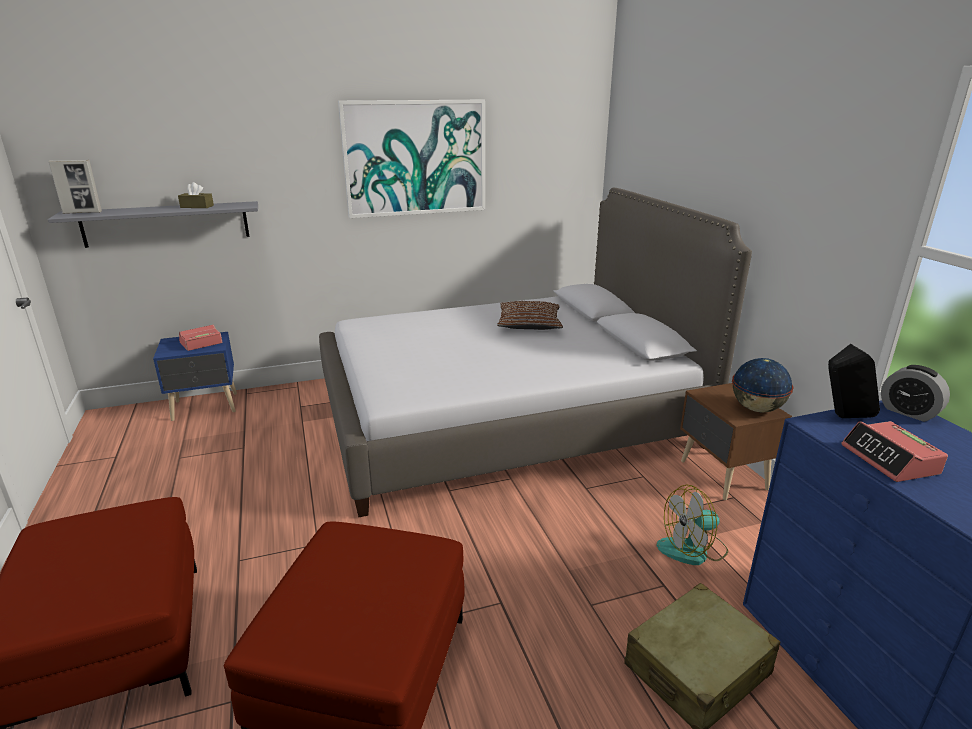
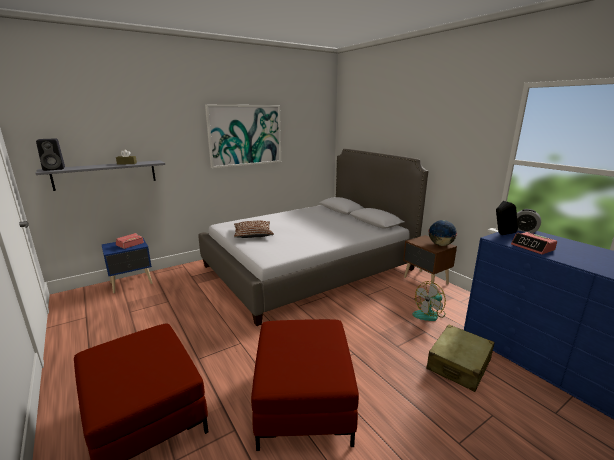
camera: 15 degrees left, 5 degrees down
picture frame [48,160,102,214] -> black speaker [36,139,65,171]
brown pillow [497,301,563,330] -> brown pillow moved to [234,221,274,238]

